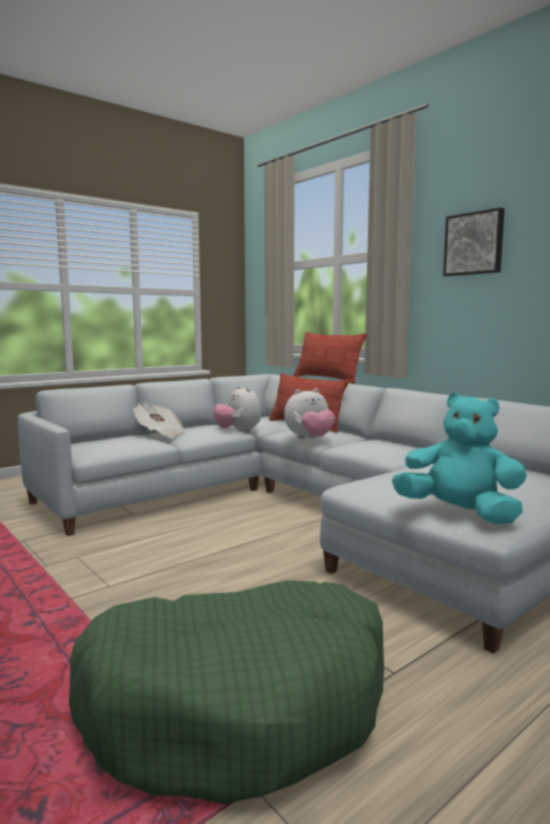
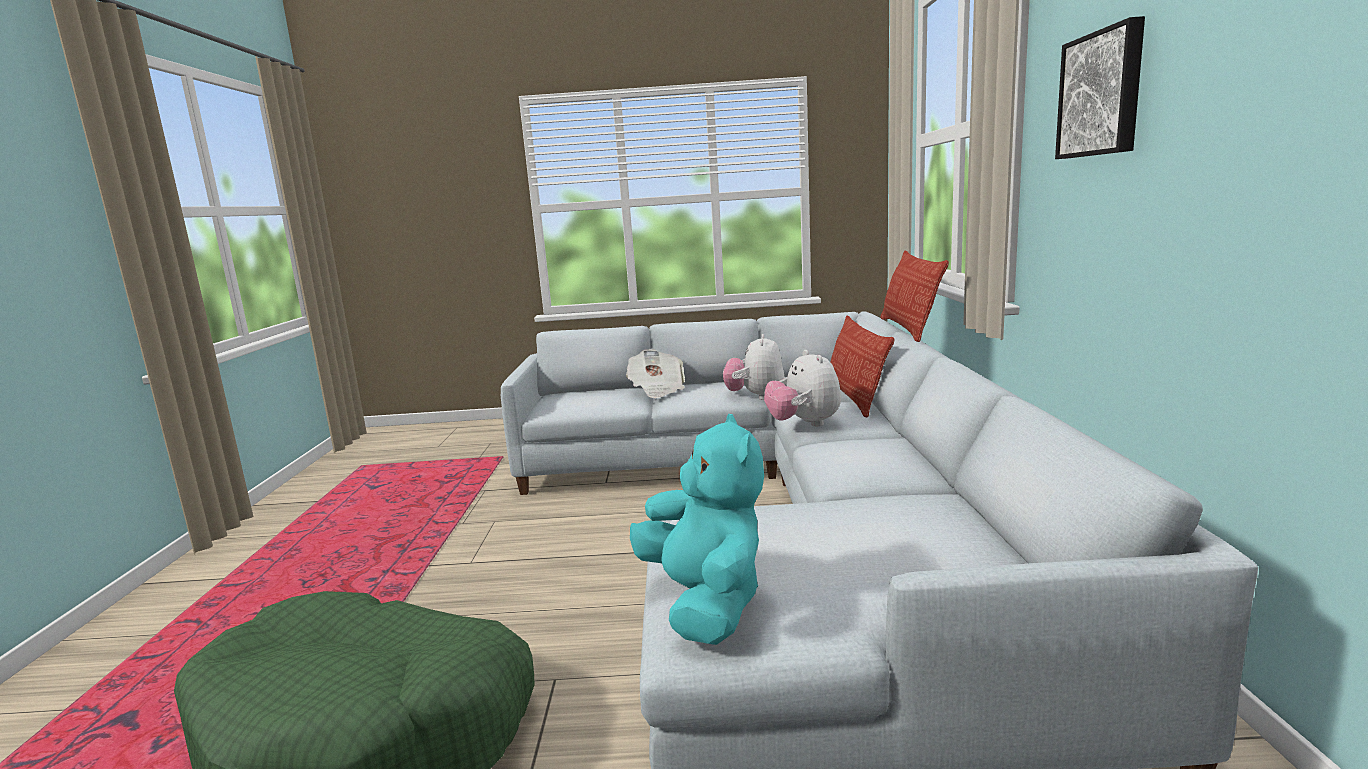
camera: 40 degrees right, 5 degrees up
plush toy [284,388,335,439] -> plush toy turned 60 degrees clockwise [764,350,841,427]

